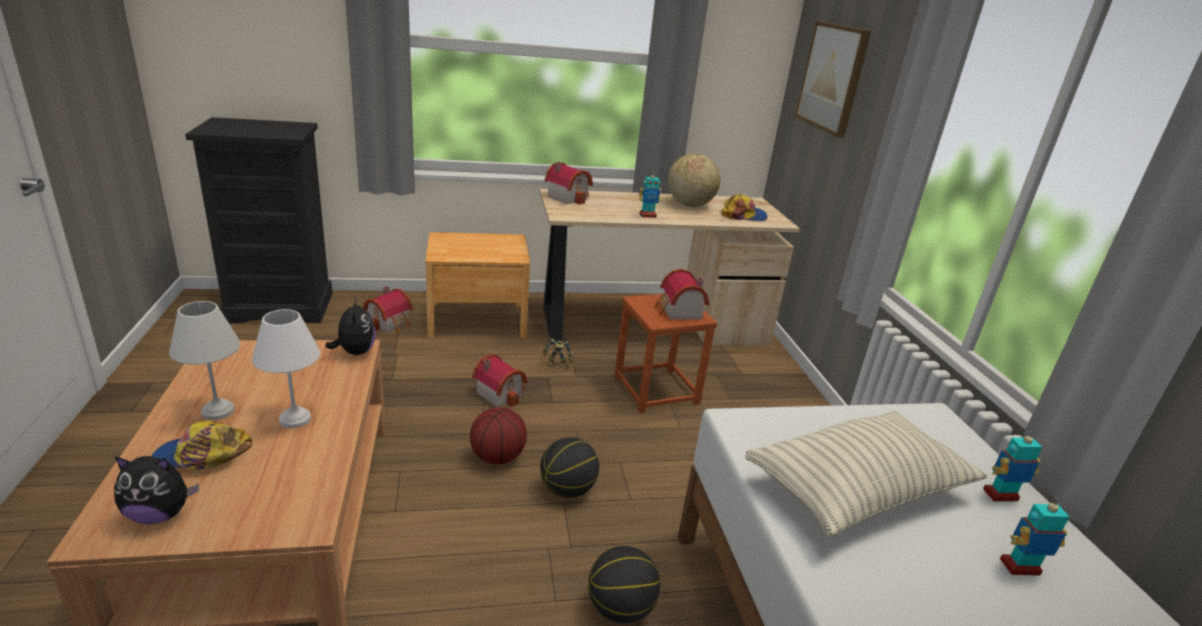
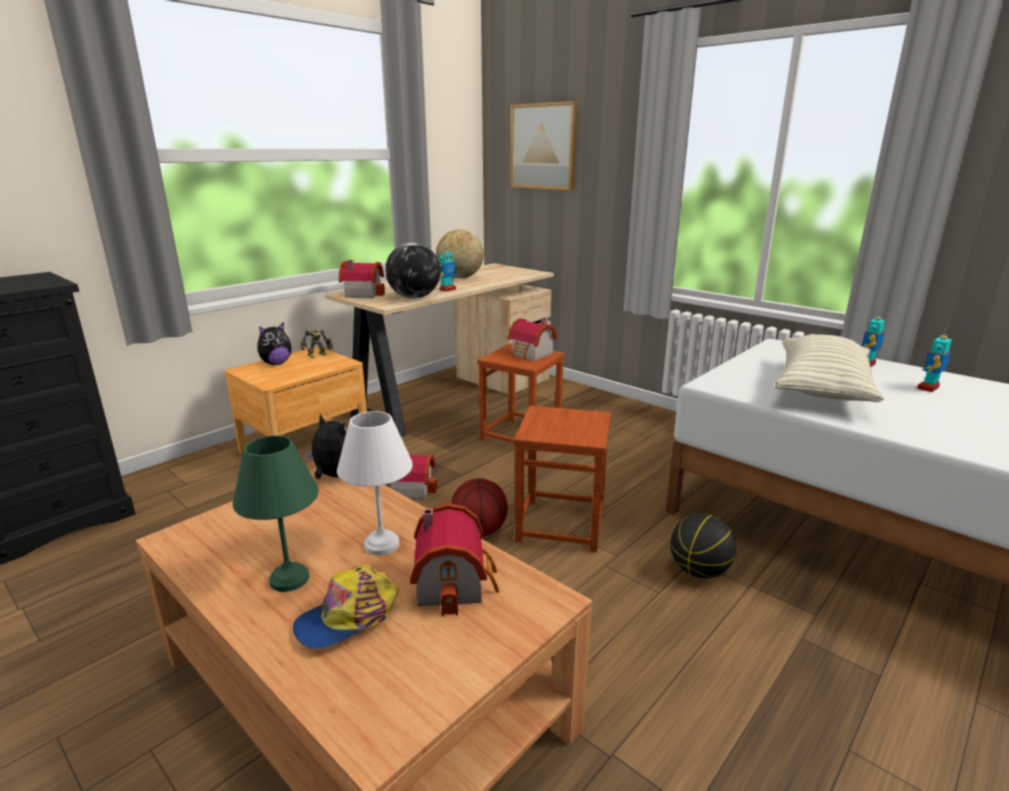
camera: 35 degrees left, 5 degrees down
plush toy [114,456,199,524] -> plush toy moved to [258,322,292,365]
white table lamp [169,301,241,420] -> green table lamp [233,436,319,592]
toy house [363,286,413,333] -> toy house moved to [410,503,500,616]
basketball [540,437,599,498] -> brown stool [513,406,611,552]
toy robot [543,338,574,367] -> toy robot moved to [300,329,333,358]
cap [722,194,768,222] -> none
none -> globe [385,242,441,299]

